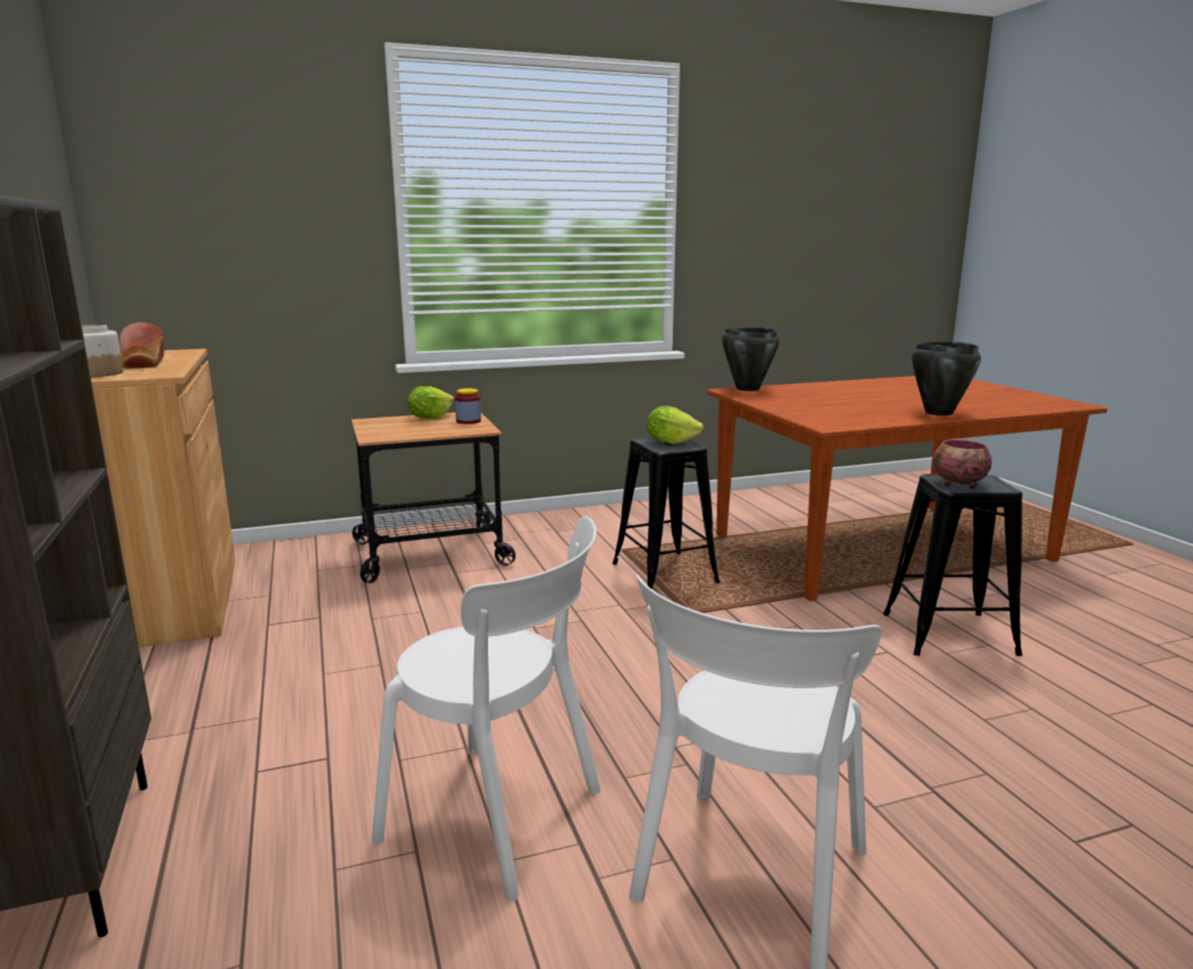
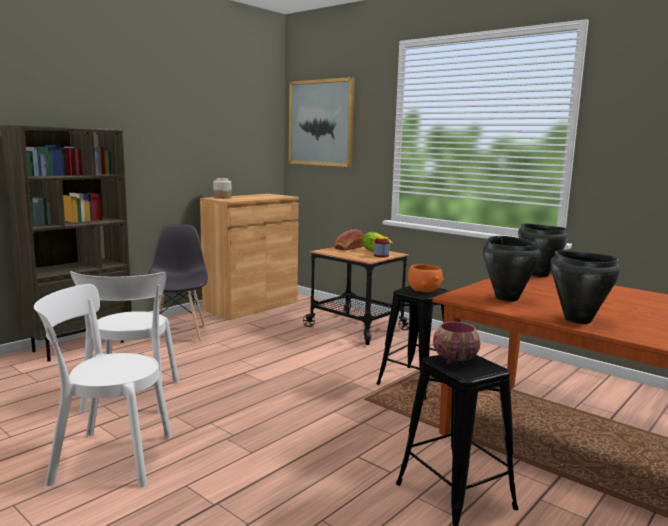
camera: 60 degrees right, 5 degrees down
bread [119,322,165,369] -> bread moved to [334,229,364,251]
lettuce [647,406,704,444] -> orange bowl [408,264,443,293]
none -> grey chair [148,224,208,343]
none -> picture [289,77,355,167]
none -> black cooking pot [483,236,541,302]

